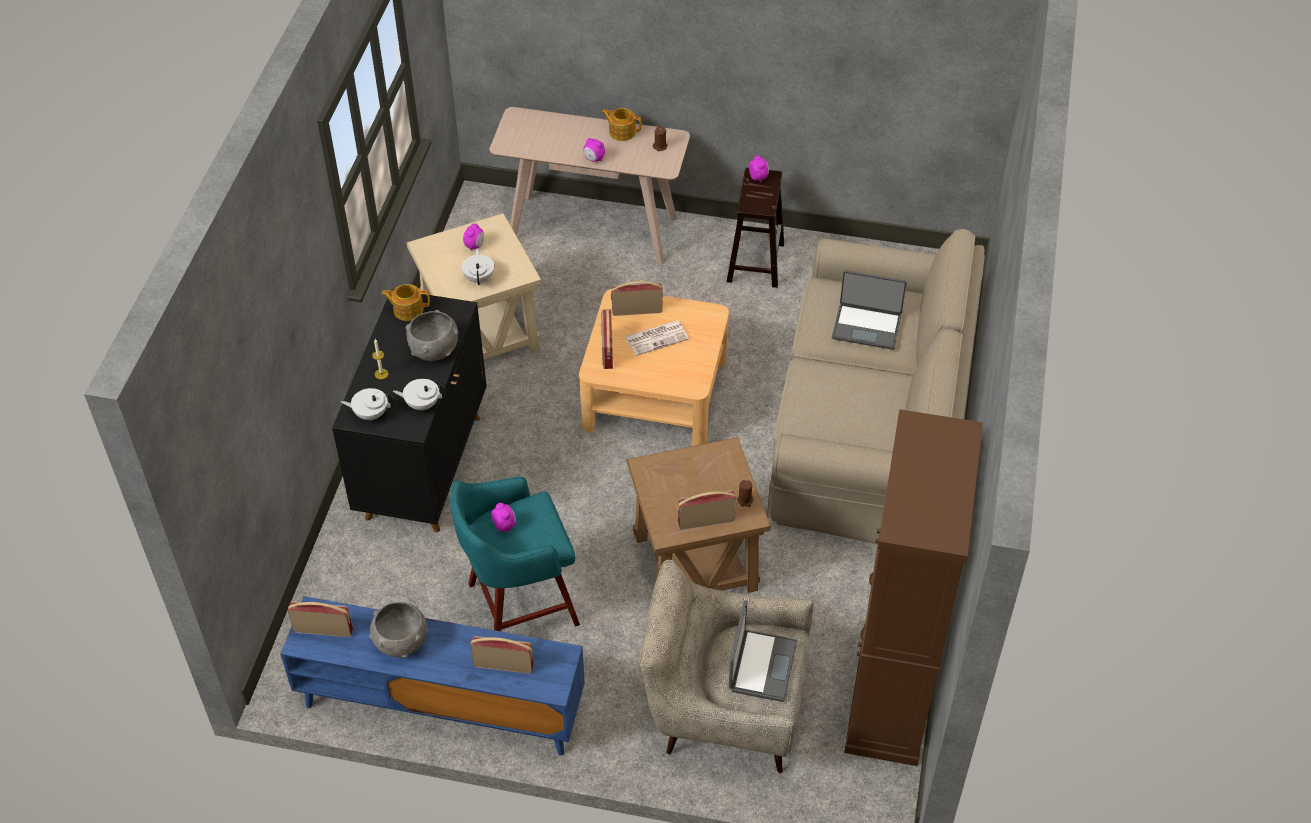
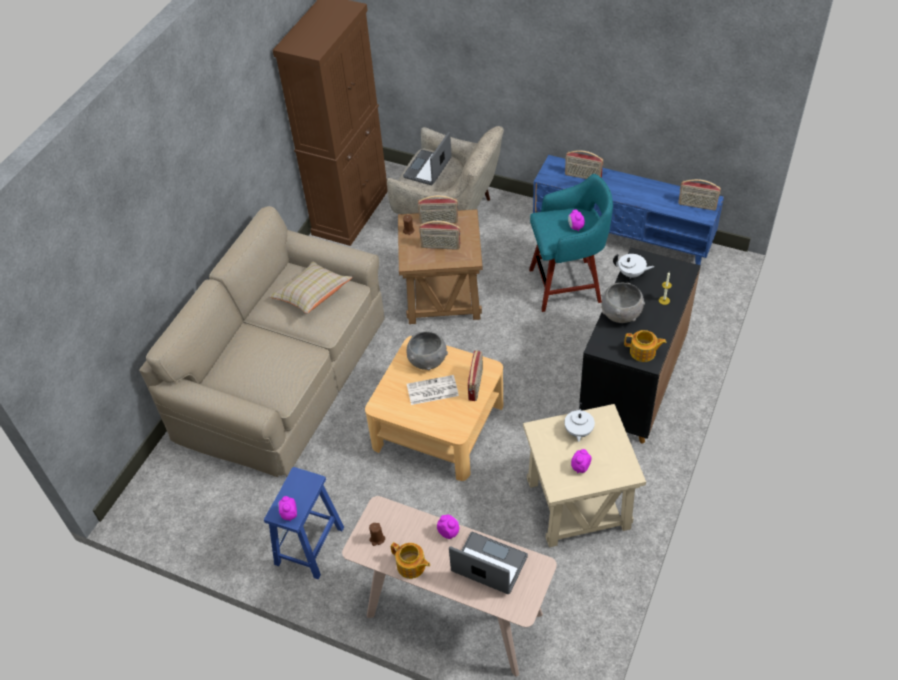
camera: 165 degrees left, 0 degrees up
white teapot [341,388,395,421] -> none
grey bowl [369,602,428,658] -> grey bowl moved to [407,331,448,370]
radio [611,281,663,316] -> radio moved to [419,221,460,250]
brown stool [727,168,784,288] -> blue stool [264,467,344,580]
laptop [832,270,907,350] -> laptop moved to [449,532,528,594]
none -> beige pillow [269,261,352,314]

